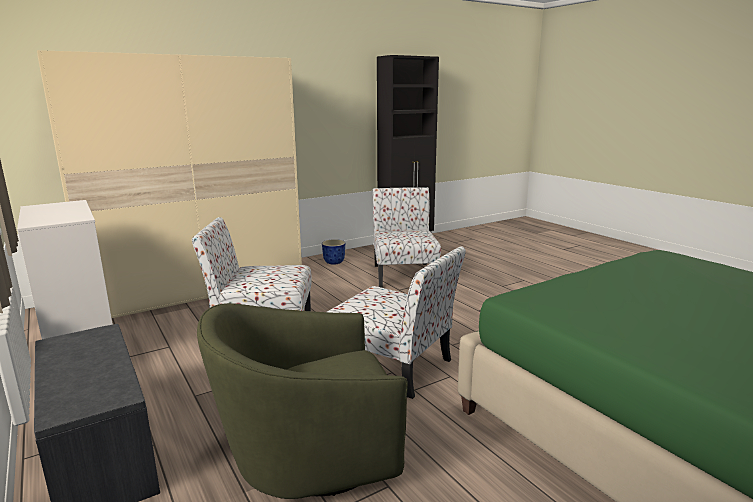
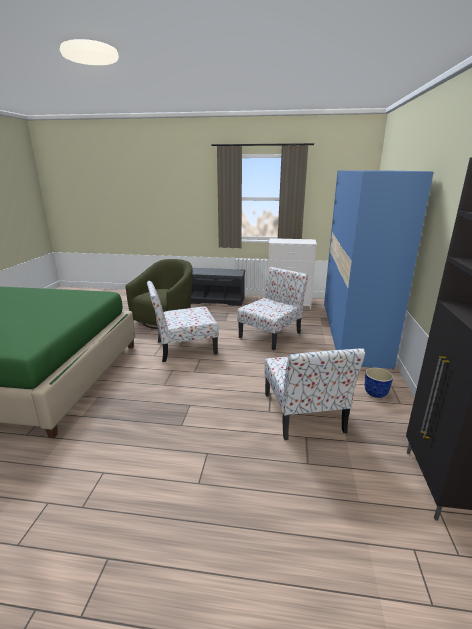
camera: 130 degrees right, 5 degrees up
beige wardrobe [37,50,302,318] -> blue wardrobe [324,170,434,369]
chair [373,187,441,288] -> chair turned 45 degrees clockwise [265,348,365,440]

